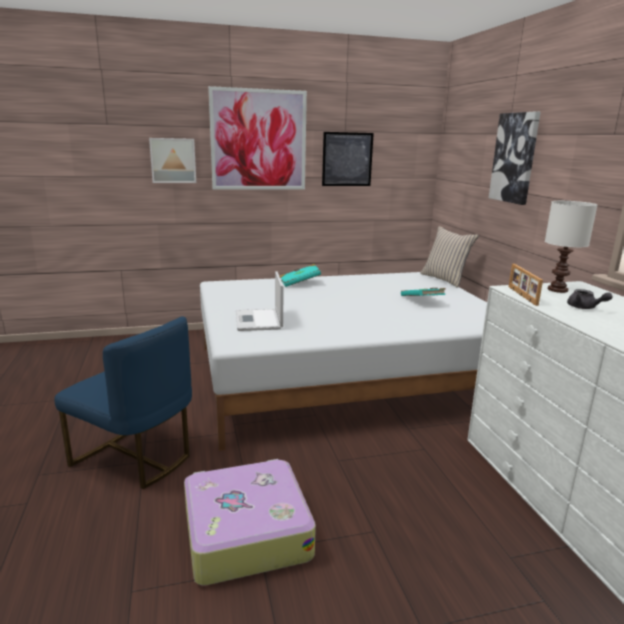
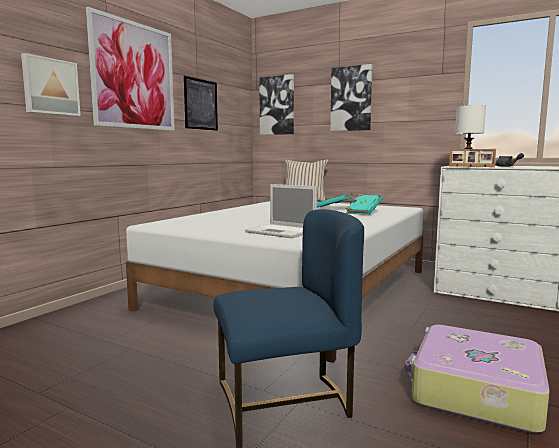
camera: 45 degrees left, 10 degrees down
turquoise book [280,264,321,287] -> turquoise book moved to [346,194,383,215]
none -> picture [259,74,294,135]

